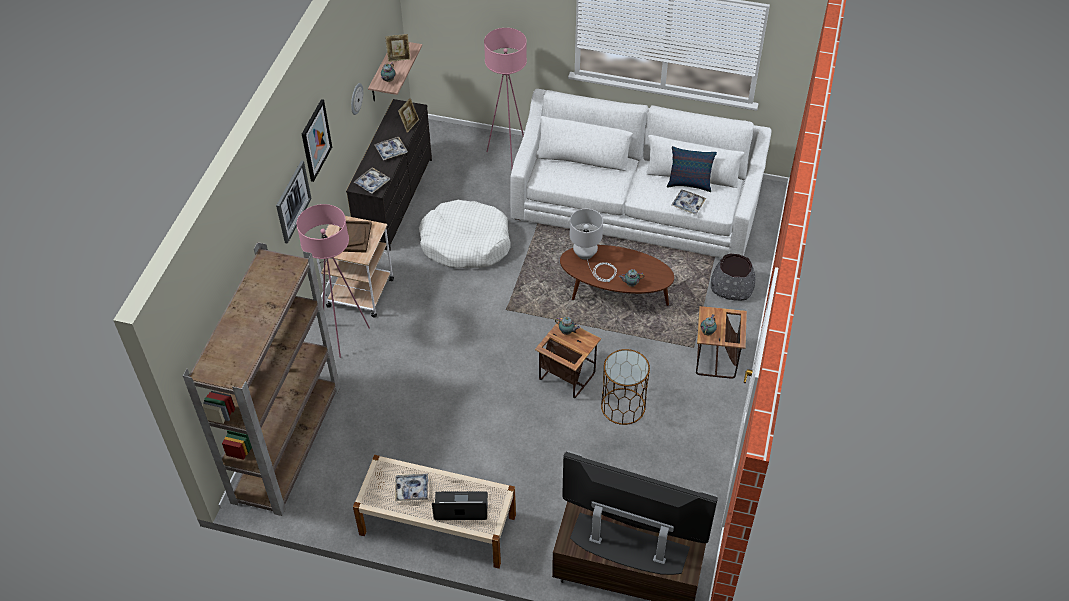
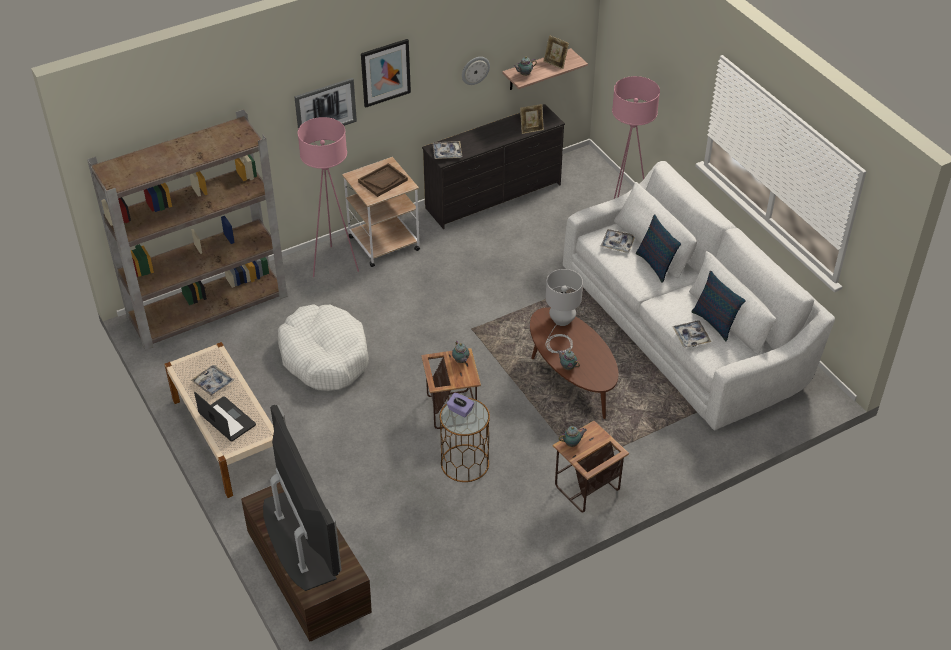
camera: 45 degrees right, 5 degrees down
tray [374,137,408,160] -> tray moved to [601,229,635,253]
white dog bed [419,200,511,268] -> white dog bed moved to [278,304,368,391]
grey planter [711,254,755,301] -> none
none -> purple tissue box [447,393,474,417]
none -> blue pillow [636,214,681,283]

